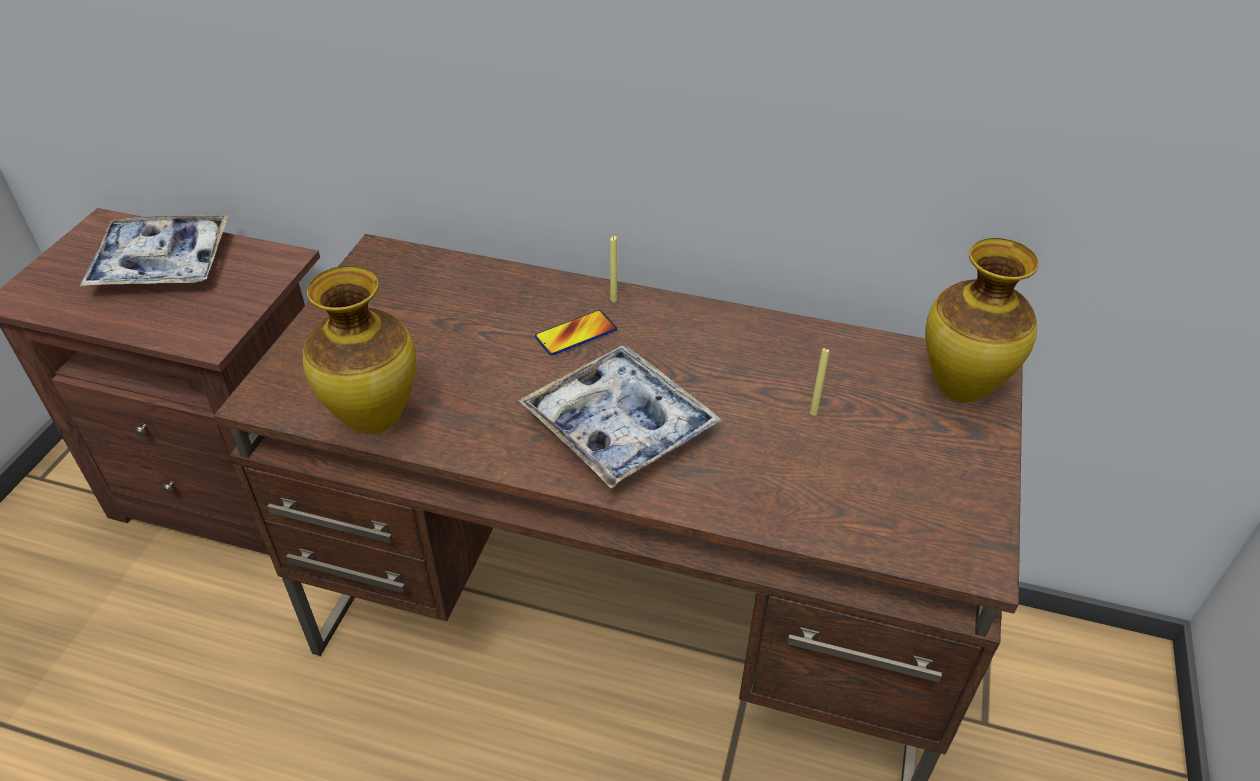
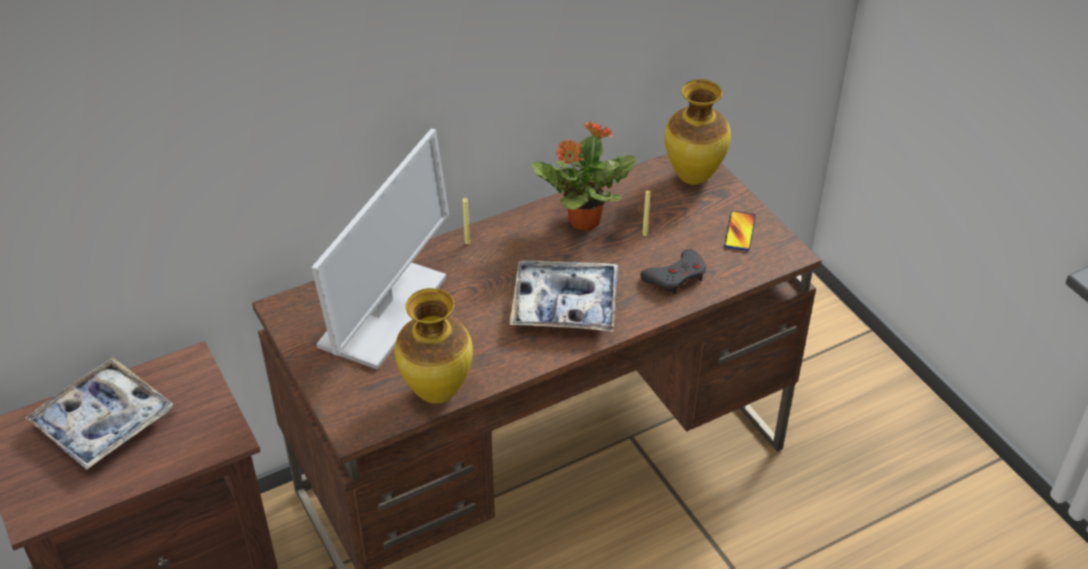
camera: 45 degrees left, 0 degrees up
phone [535,310,617,356] -> phone moved to [724,211,756,251]
none -> monitor [311,129,449,370]
none -> potted plant [532,122,636,231]
none -> grey game controller [640,249,706,294]

